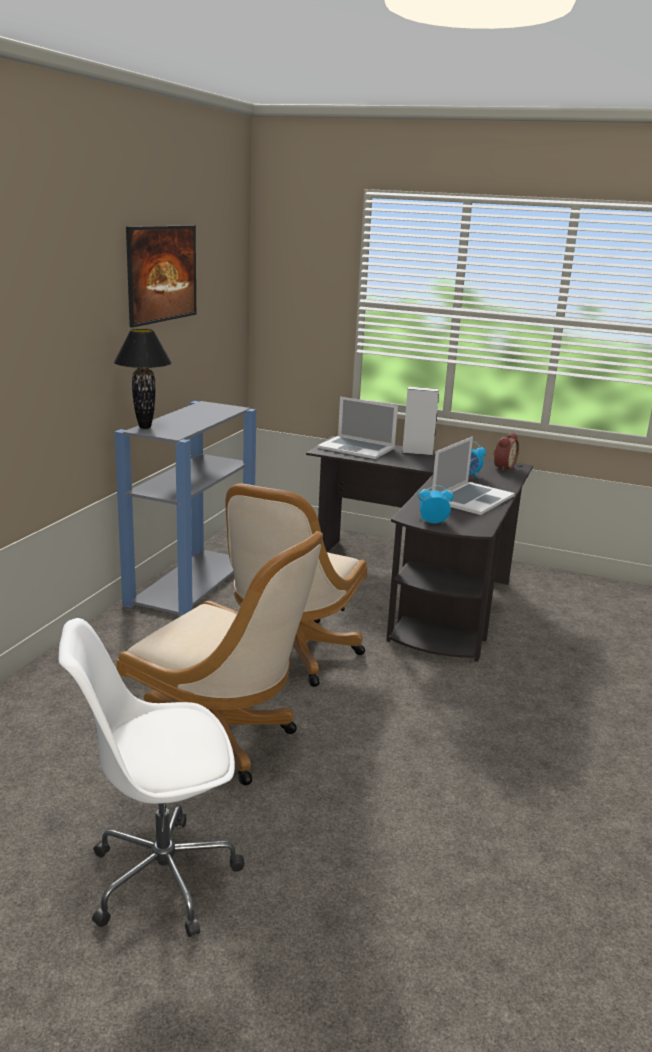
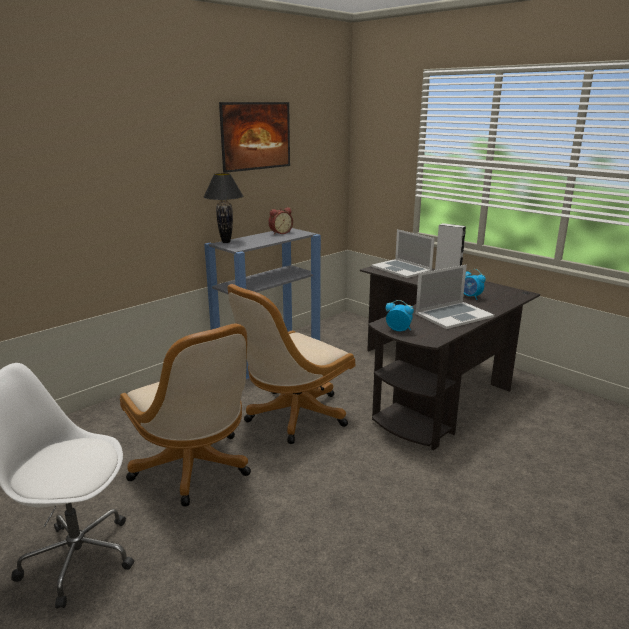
camera: 25 degrees right, 0 degrees up
alarm clock [493,433,519,471] -> alarm clock moved to [268,207,293,235]

